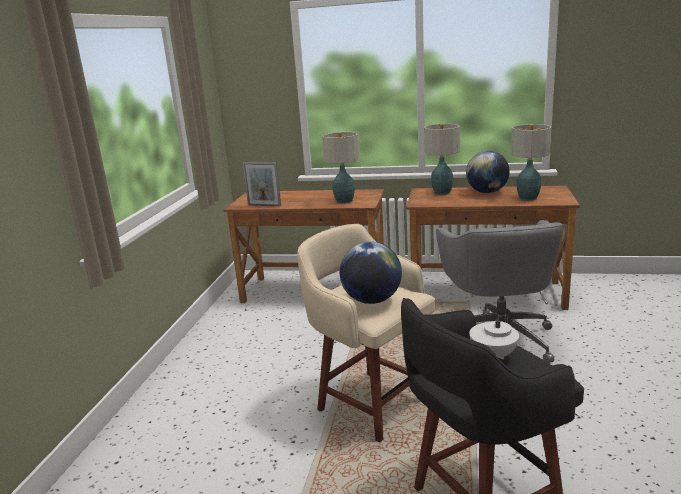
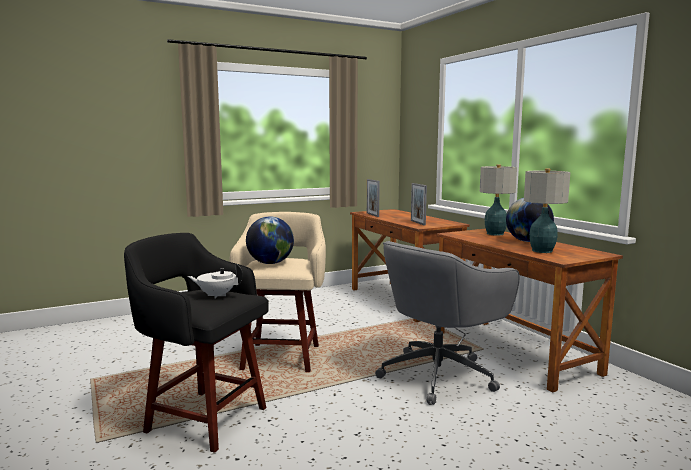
camera: 50 degrees right, 10 degrees down
table lamp [322,132,359,204] -> picture frame [411,183,427,225]

